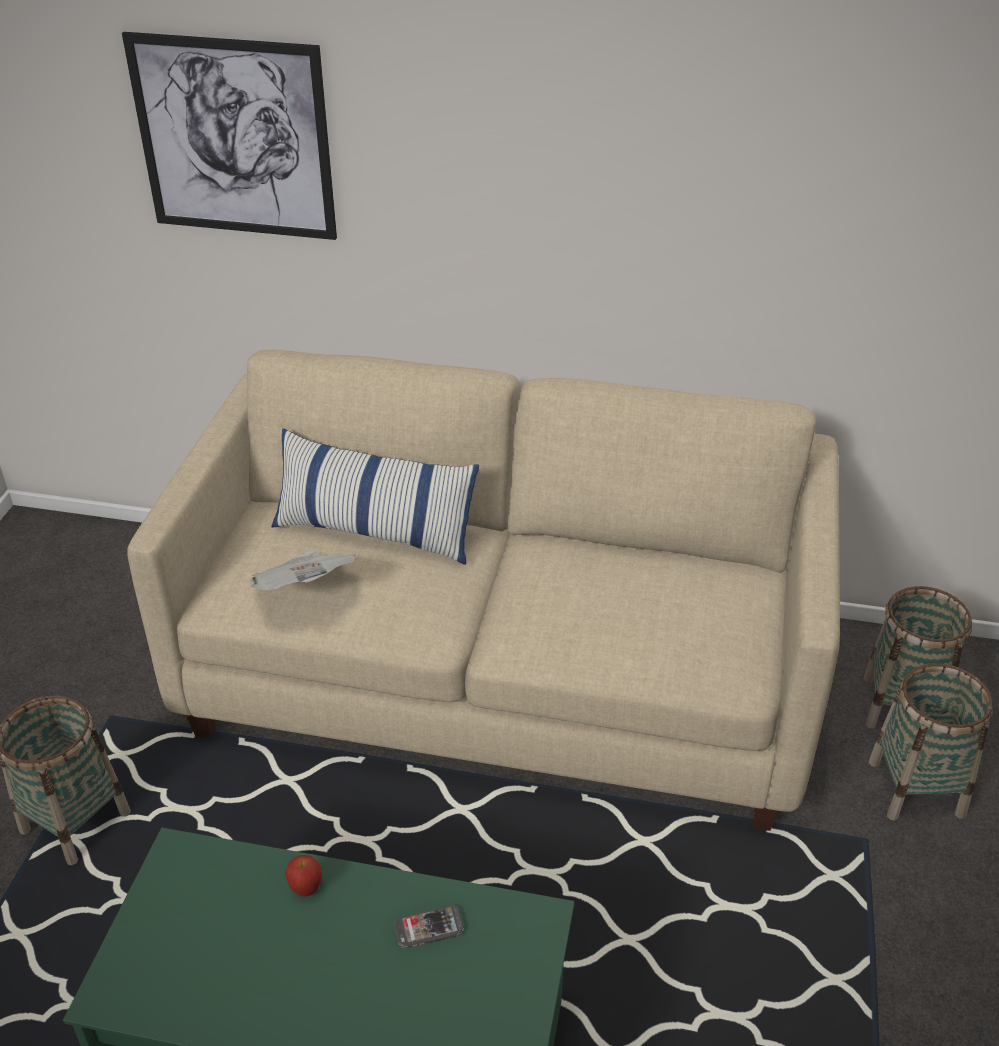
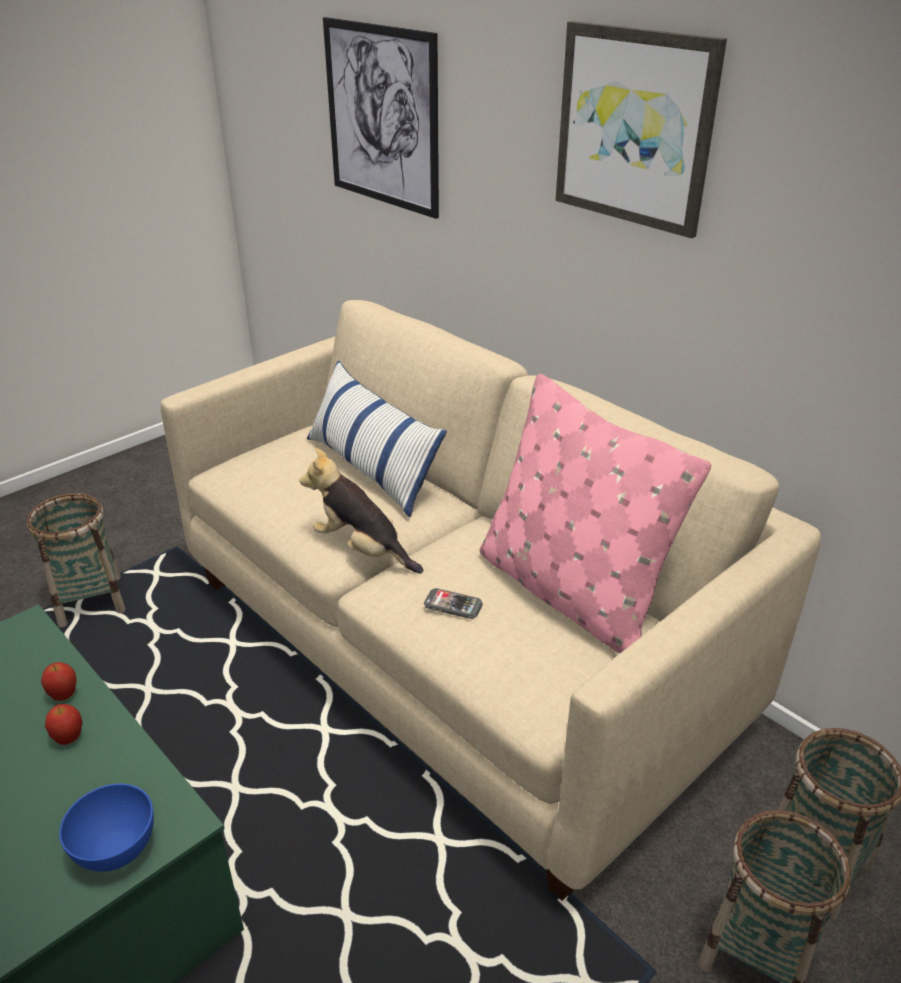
camera: 35 degrees right, 5 degrees down
newspaper [250,551,356,590] -> none
phone [394,905,464,949] -> phone moved to [424,588,483,619]
none -> apple [45,704,83,745]
none -> blue bowl [59,783,154,872]
none -> plush toy [299,448,424,574]
none -> pink pillow [480,374,711,654]
none -> picture [556,21,727,238]

